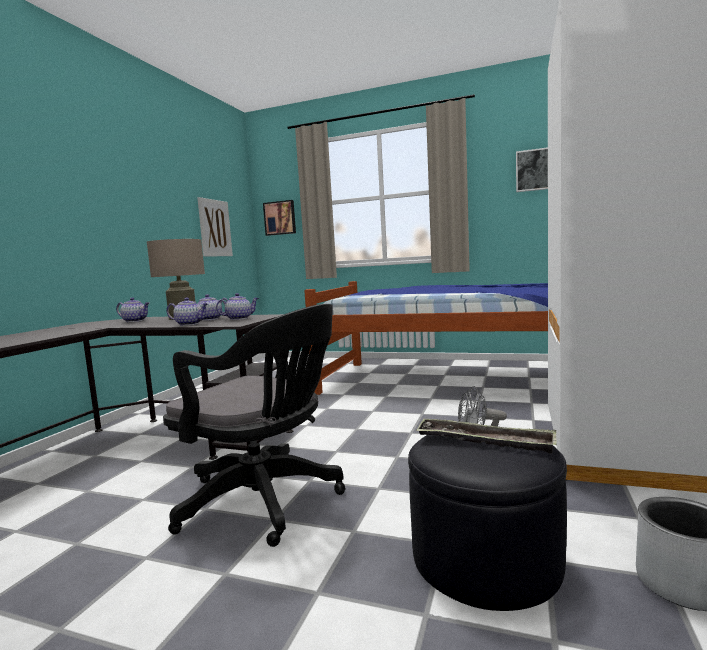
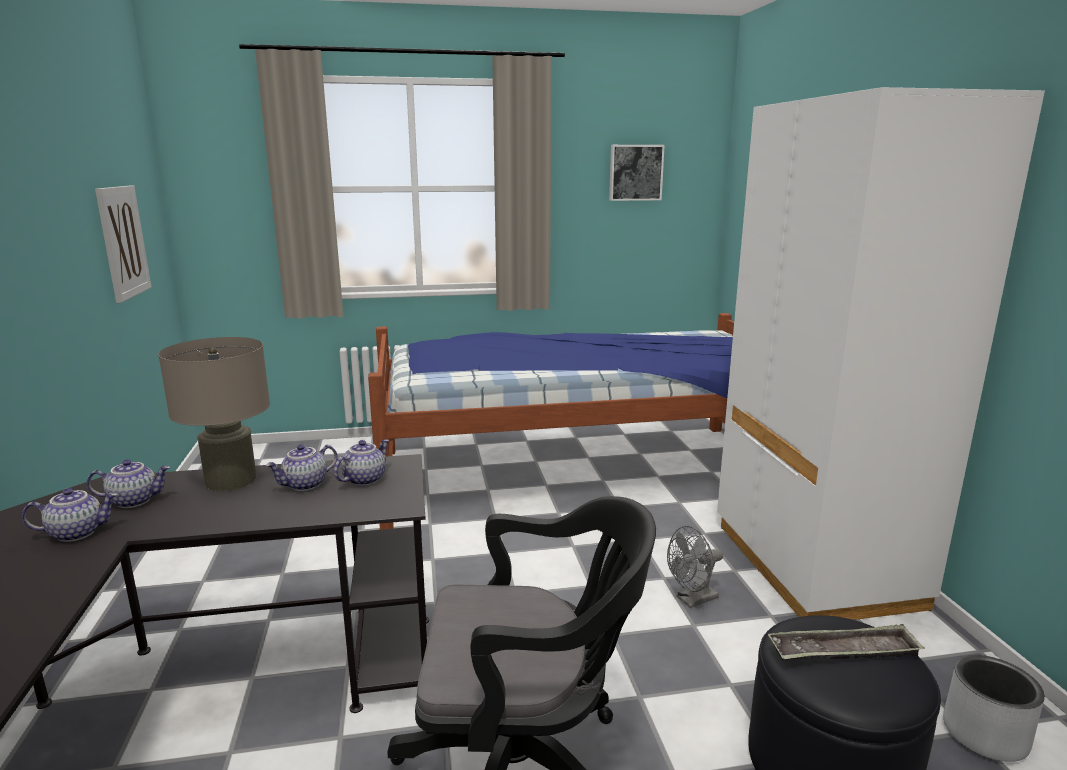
camera: 30 degrees left, 10 degrees up
teapot [167,298,208,326] -> teapot moved to [22,488,118,542]
picture [263,200,296,236] -> none

